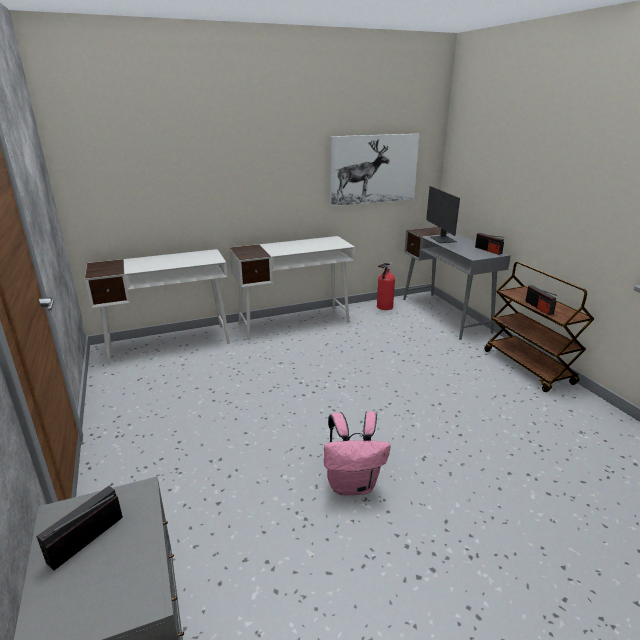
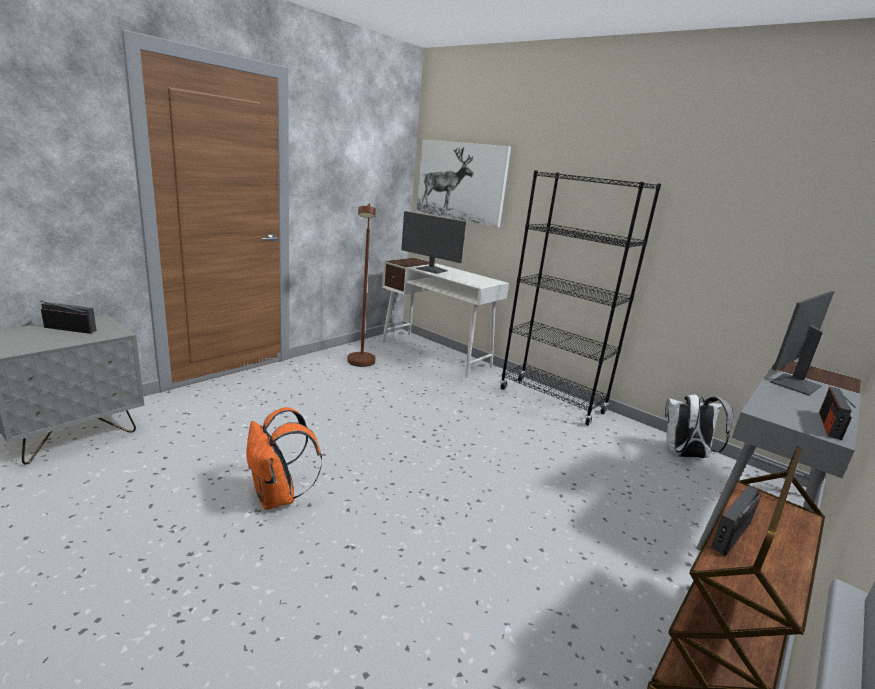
camera: 60 degrees right, 5 degrees down
white desk [229,236,355,340] -> black bookcase [500,170,661,425]
pink backpack [324,411,391,495] -> orange backpack [246,407,322,510]
picture [330,134,419,206] -> picture moved to [416,139,511,227]
fire extinguisher [377,262,395,310] -> white backpack [665,394,733,458]
none -> brown floor lamp [347,203,376,367]
none -> monitor [401,211,466,274]

